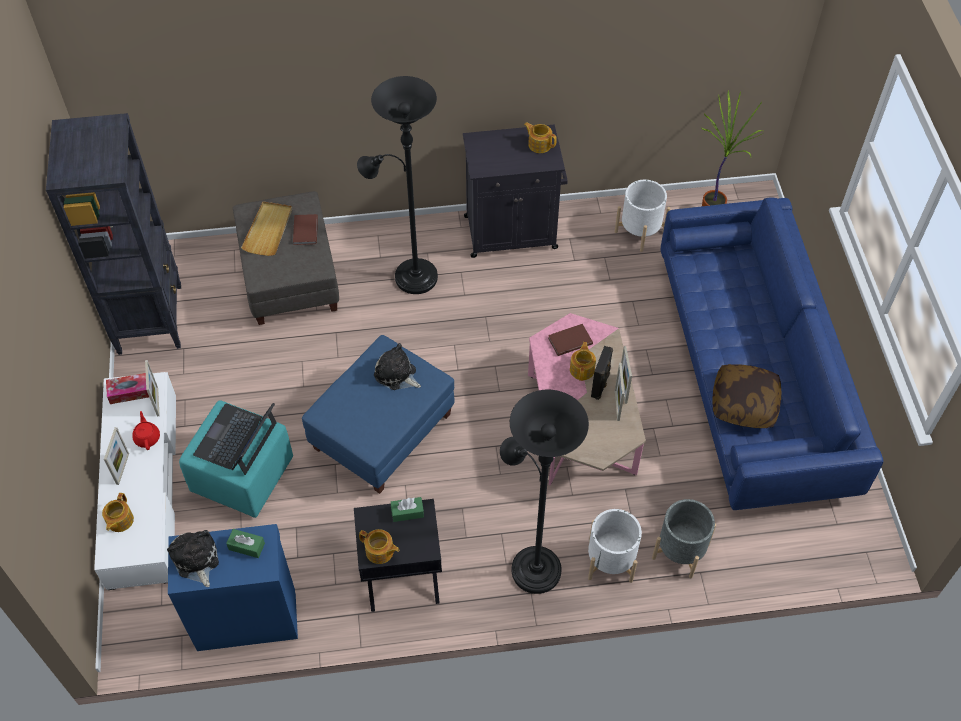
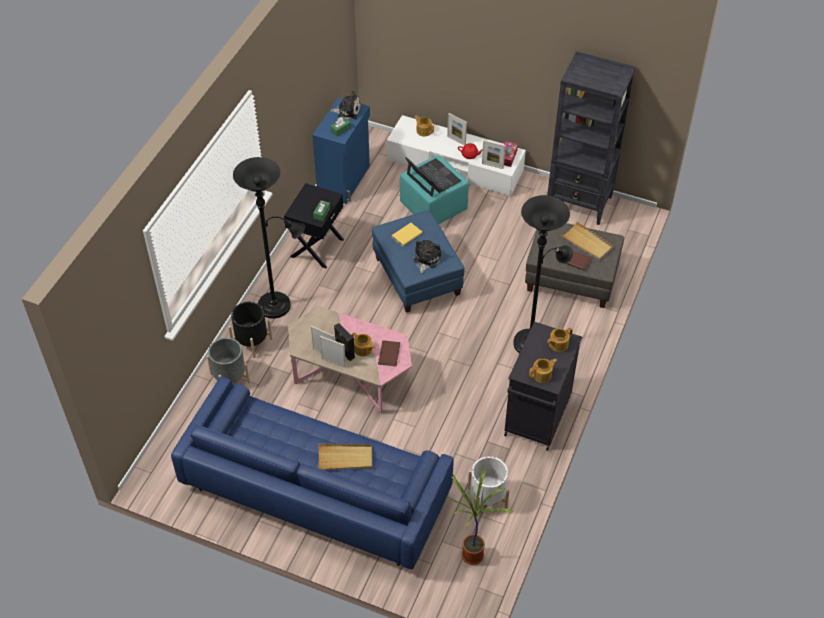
camera: 120 degrees right, 5 degrees down
teapot [359,529,400,564] -> teapot moved to [547,327,572,352]
plush toy [374,343,421,390] -> plush toy turned 45 degrees counterclockwise [413,240,441,274]
white planter [588,509,642,583] -> black planter [228,302,273,358]
pillow [712,364,781,428] -> none
none -> beige tray [319,444,372,470]
none -> yellow book [392,223,422,246]

